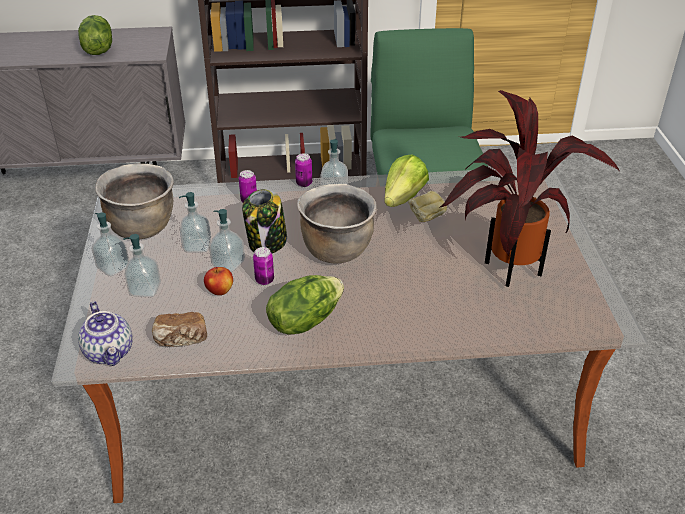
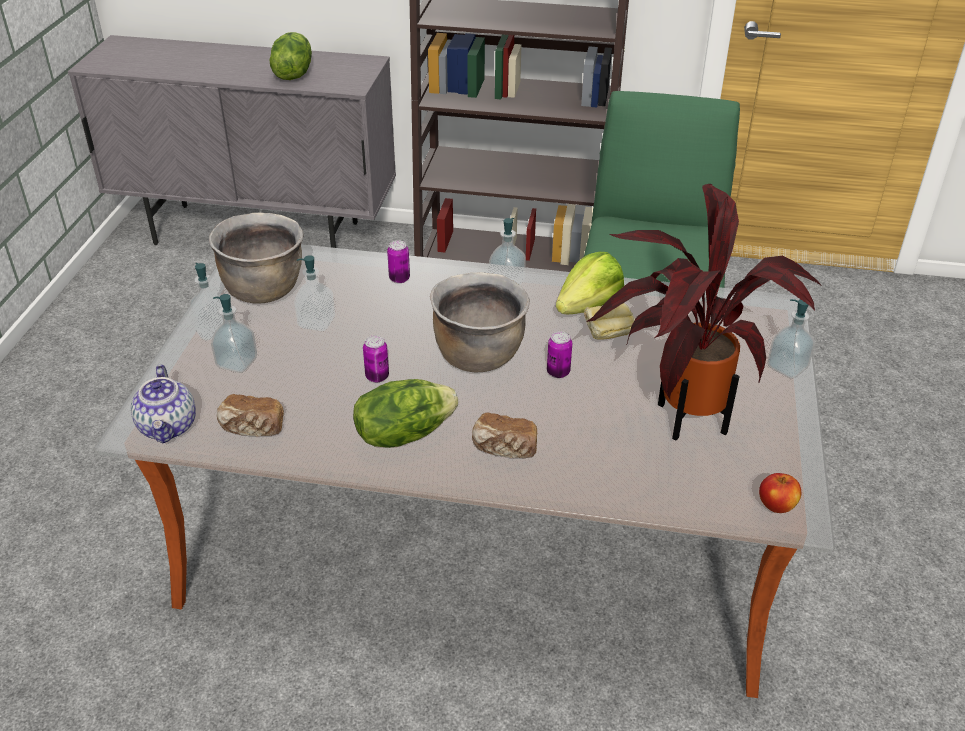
camera: 15 degrees right, 0 degrees up
apple [204,267,233,295] -> apple moved to [759,473,801,513]
soap dispenser [209,209,245,272] -> soap dispenser moved to [767,299,815,379]
jar [242,189,287,253] -> none
can [295,153,312,187] -> can moved to [547,331,572,378]
none -> bread [472,413,537,458]

